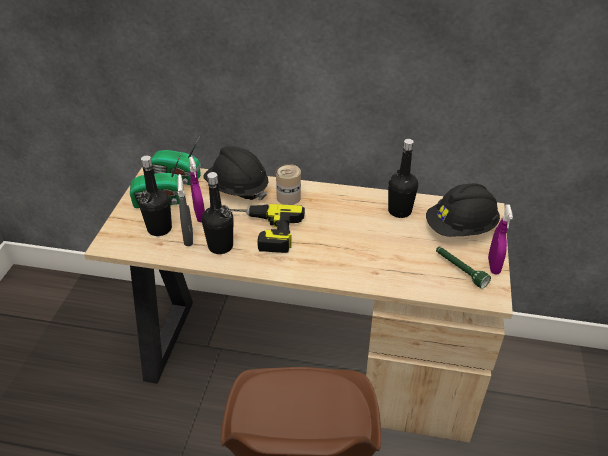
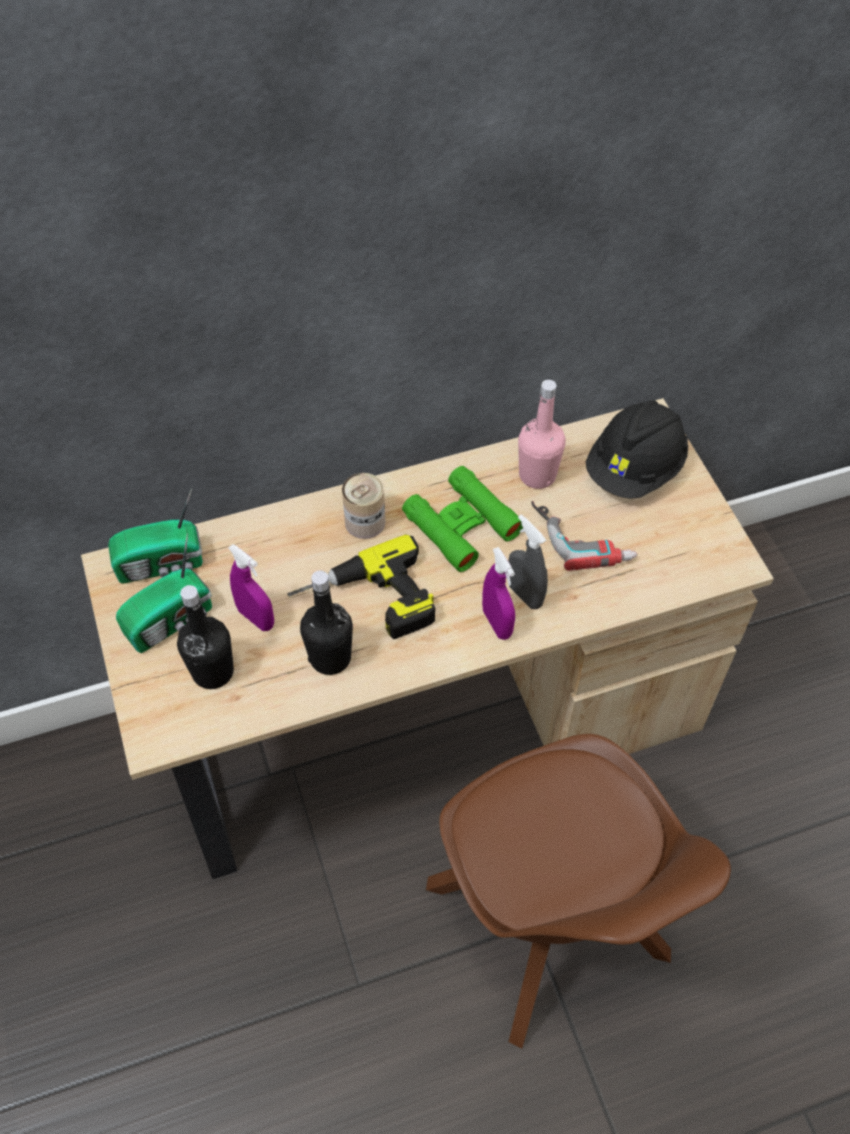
camera: 30 degrees left, 15 degrees up
grey spray bottle [178,174,193,246] -> grey spray bottle moved to [508,514,548,609]
black hard hat [204,146,268,201] -> none
black bottle [388,139,418,218] -> pink bottle [518,380,566,489]
green flashlight [436,247,491,289] -> none
purple spray bottle [488,204,513,275] -> purple spray bottle moved to [482,547,515,640]
none -> green binoculars [402,466,523,572]
none -> power drill [531,501,637,571]

